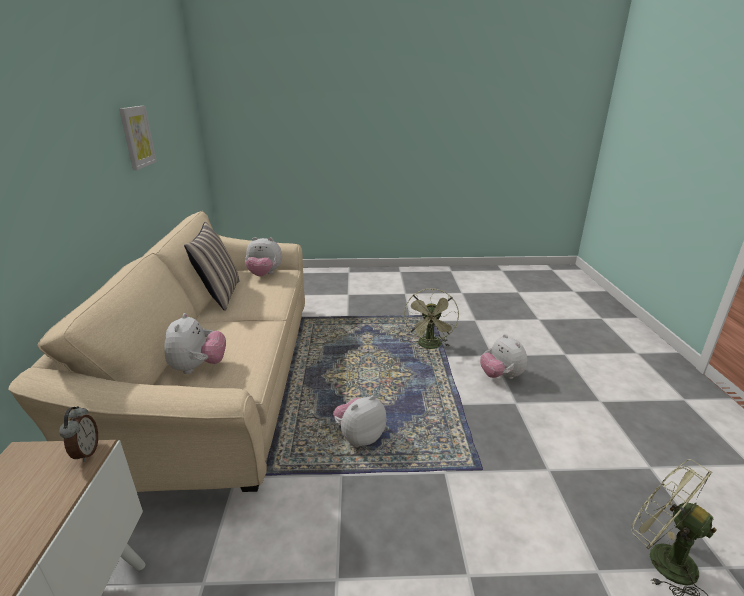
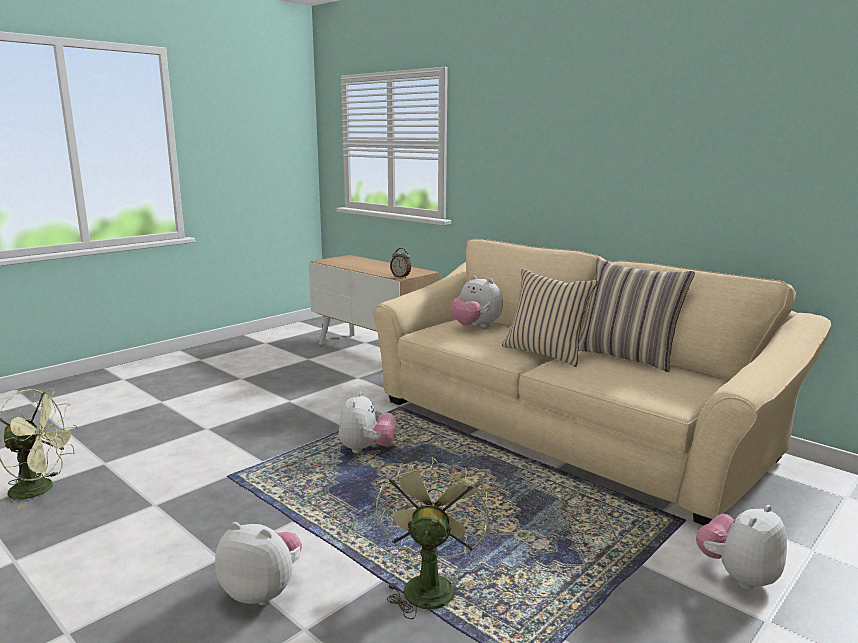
camera: 135 degrees right, 10 degrees down
picture [119,106,157,170] -> none
plush toy [245,237,282,276] -> plush toy moved to [696,505,787,590]
green fan [404,288,459,349] -> green fan turned 45 degrees clockwise [376,457,489,619]
none -> beige pillow [502,269,598,367]

